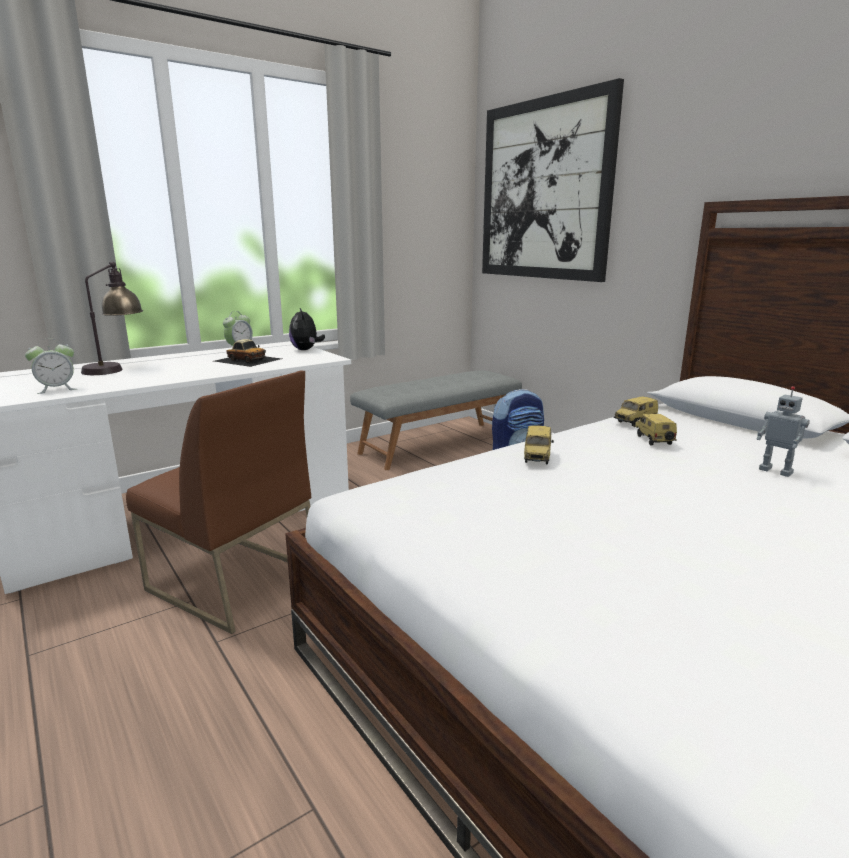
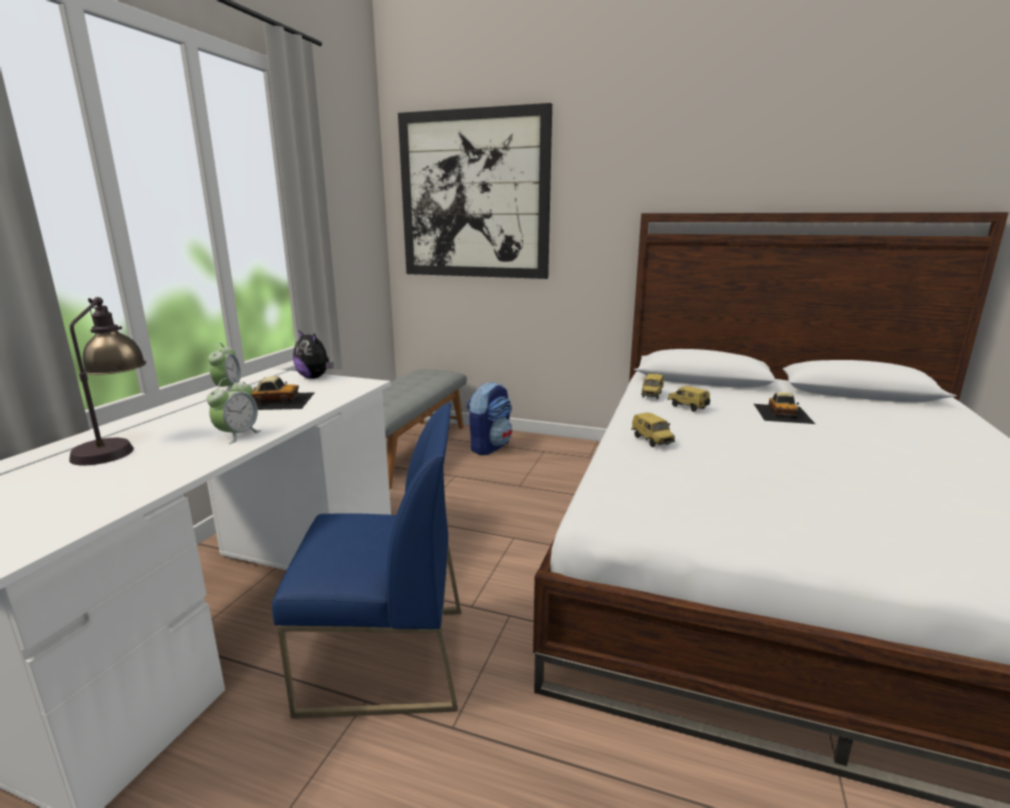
camera: 35 degrees left, 0 degrees up
alarm clock [25,339,77,394] -> alarm clock moved to [207,377,262,444]
brown chair [126,371,311,634] -> blue chair [272,403,461,718]
toy robot [756,386,810,477] -> toy car [754,392,815,424]

